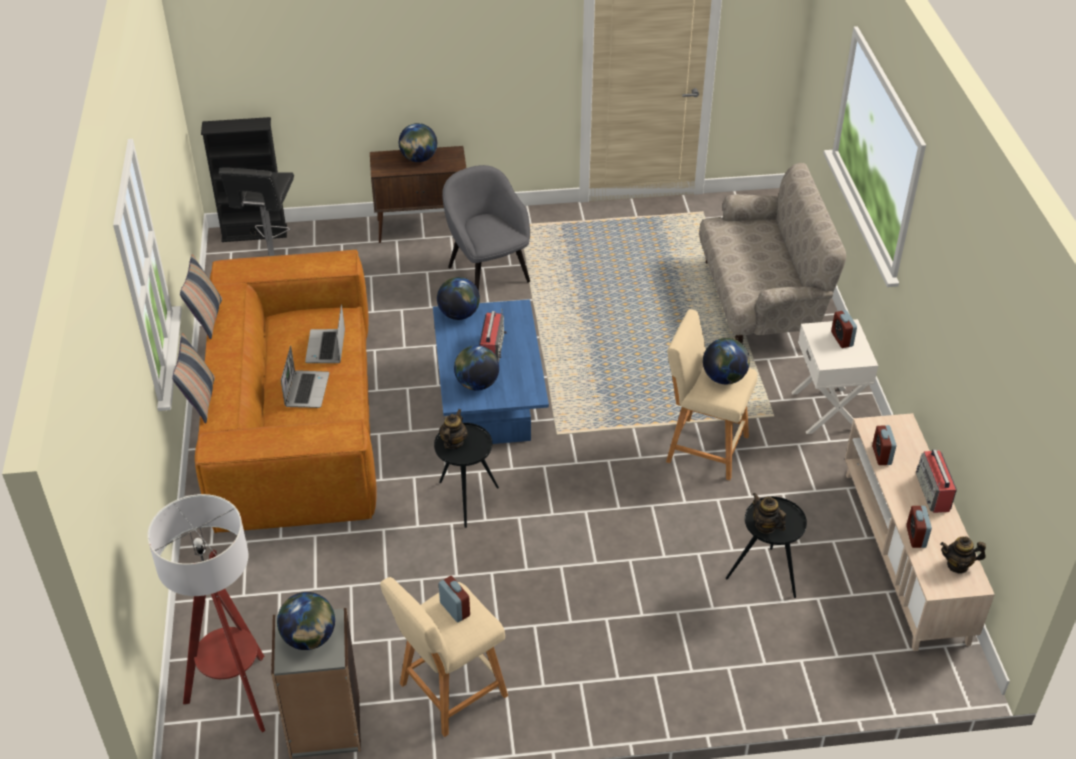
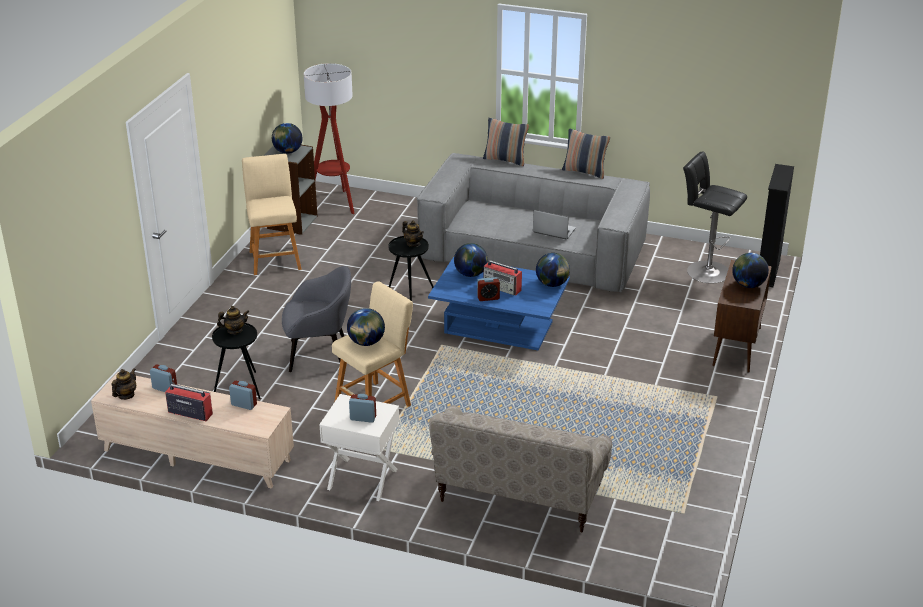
camera: 115 degrees right, 10 degrees down
brown sofa [195,250,376,533] -> grey sofa [417,153,650,292]
laptop [281,346,329,408] -> none
alarm clock [439,576,470,623] -> alarm clock moved to [477,277,500,301]
grey armchair [442,165,530,291] -> grey armchair moved to [282,266,351,372]

